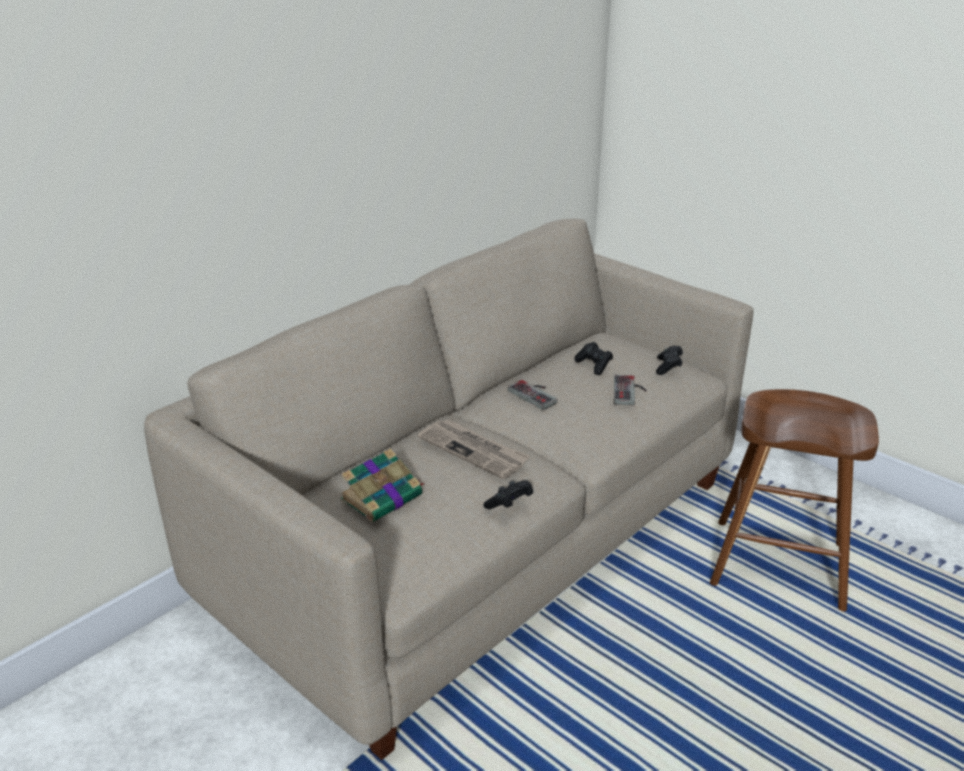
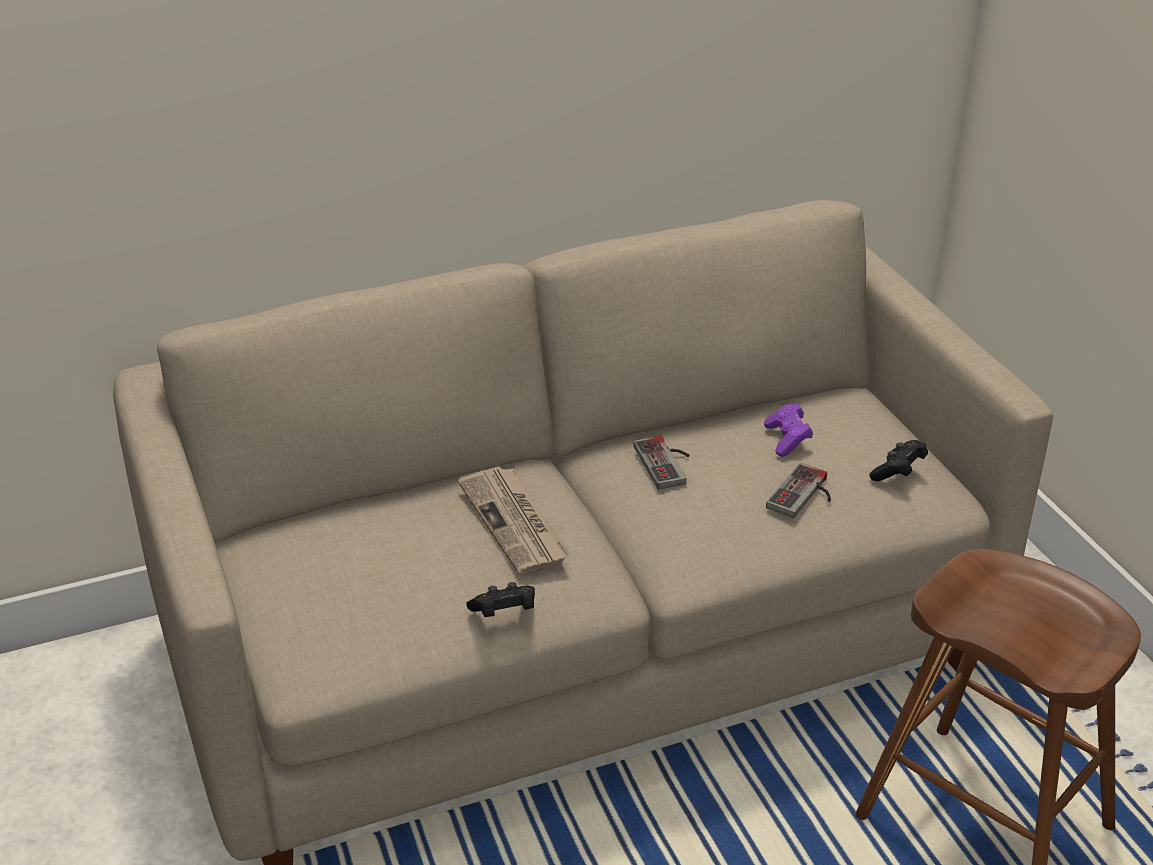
camera: 25 degrees right, 5 degrees up
book [341,448,425,522] -> none
black game controller [574,342,613,375] -> purple game controller [764,404,813,457]

